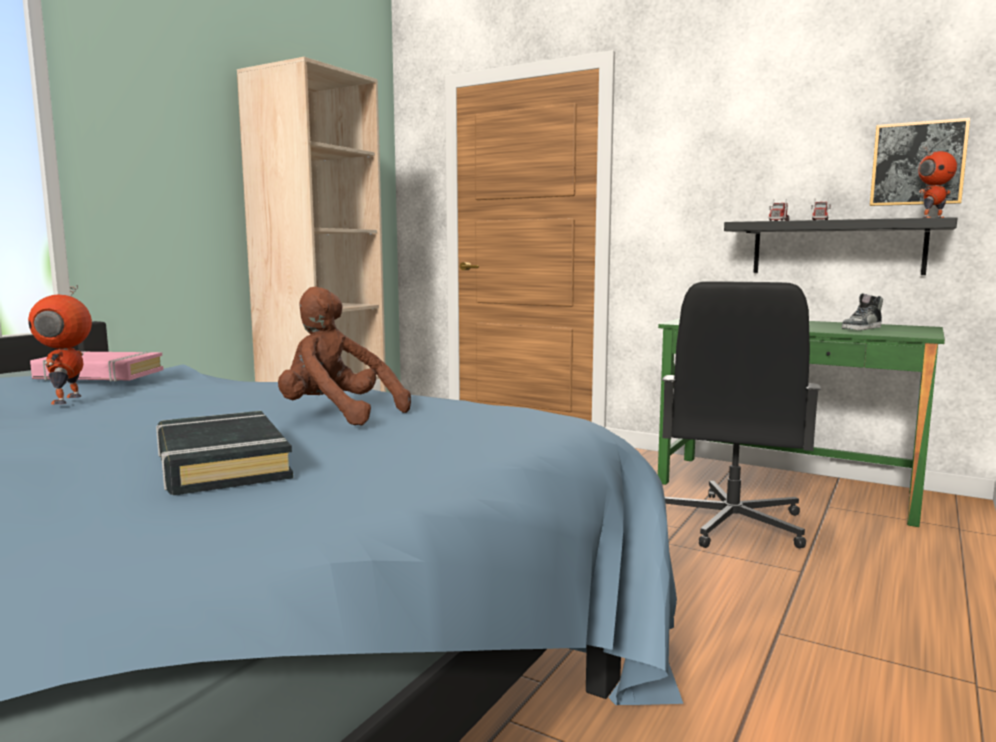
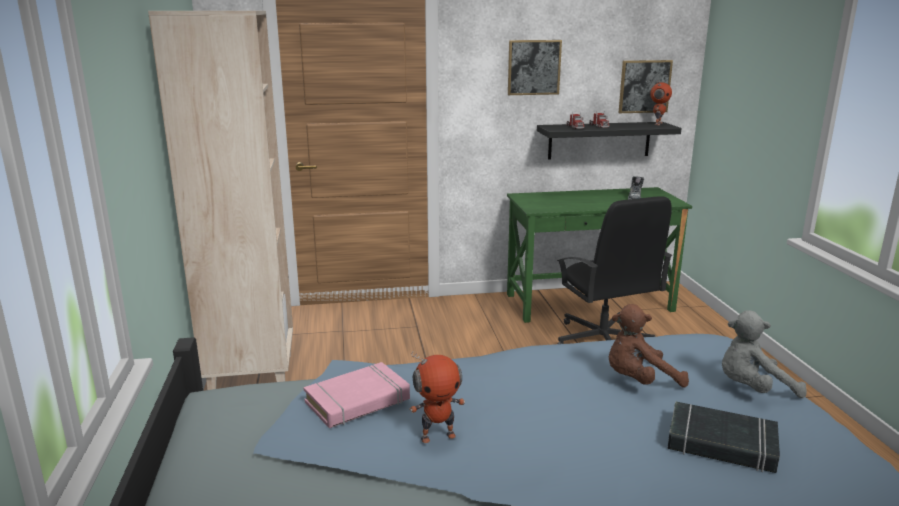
camera: 40 degrees left, 10 degrees up
toy robot [28,285,92,405] -> toy robot turned 60 degrees counterclockwise [409,351,465,443]
none -> picture [508,40,562,95]
none -> grey plush toy [722,310,807,398]

